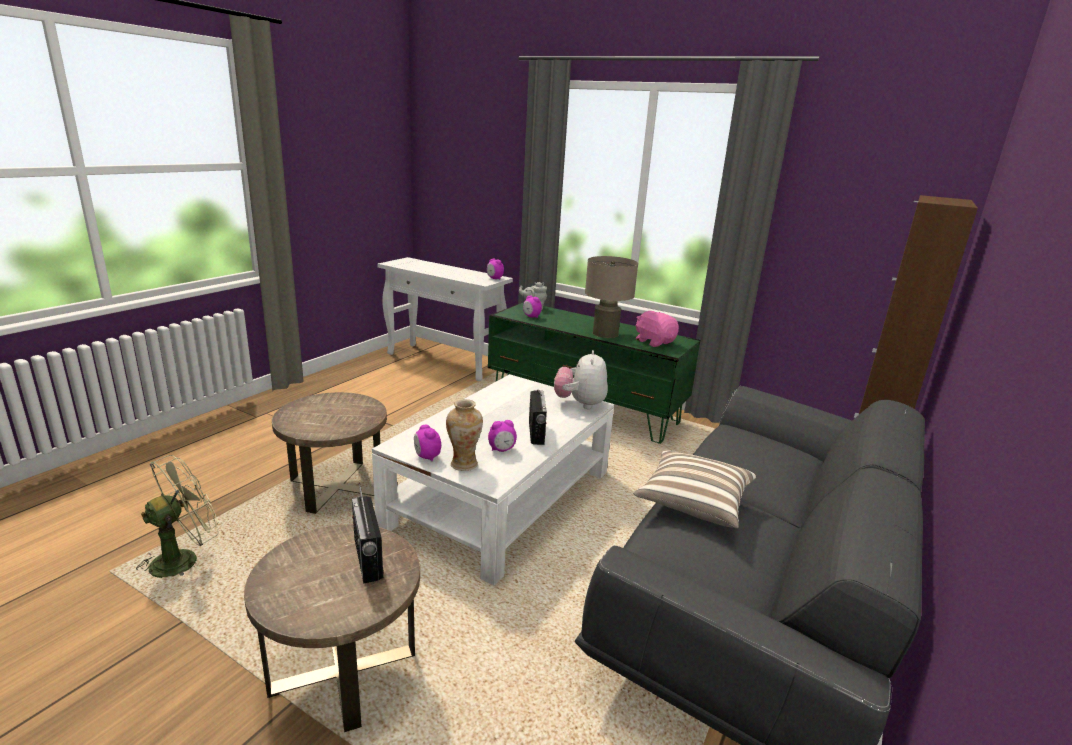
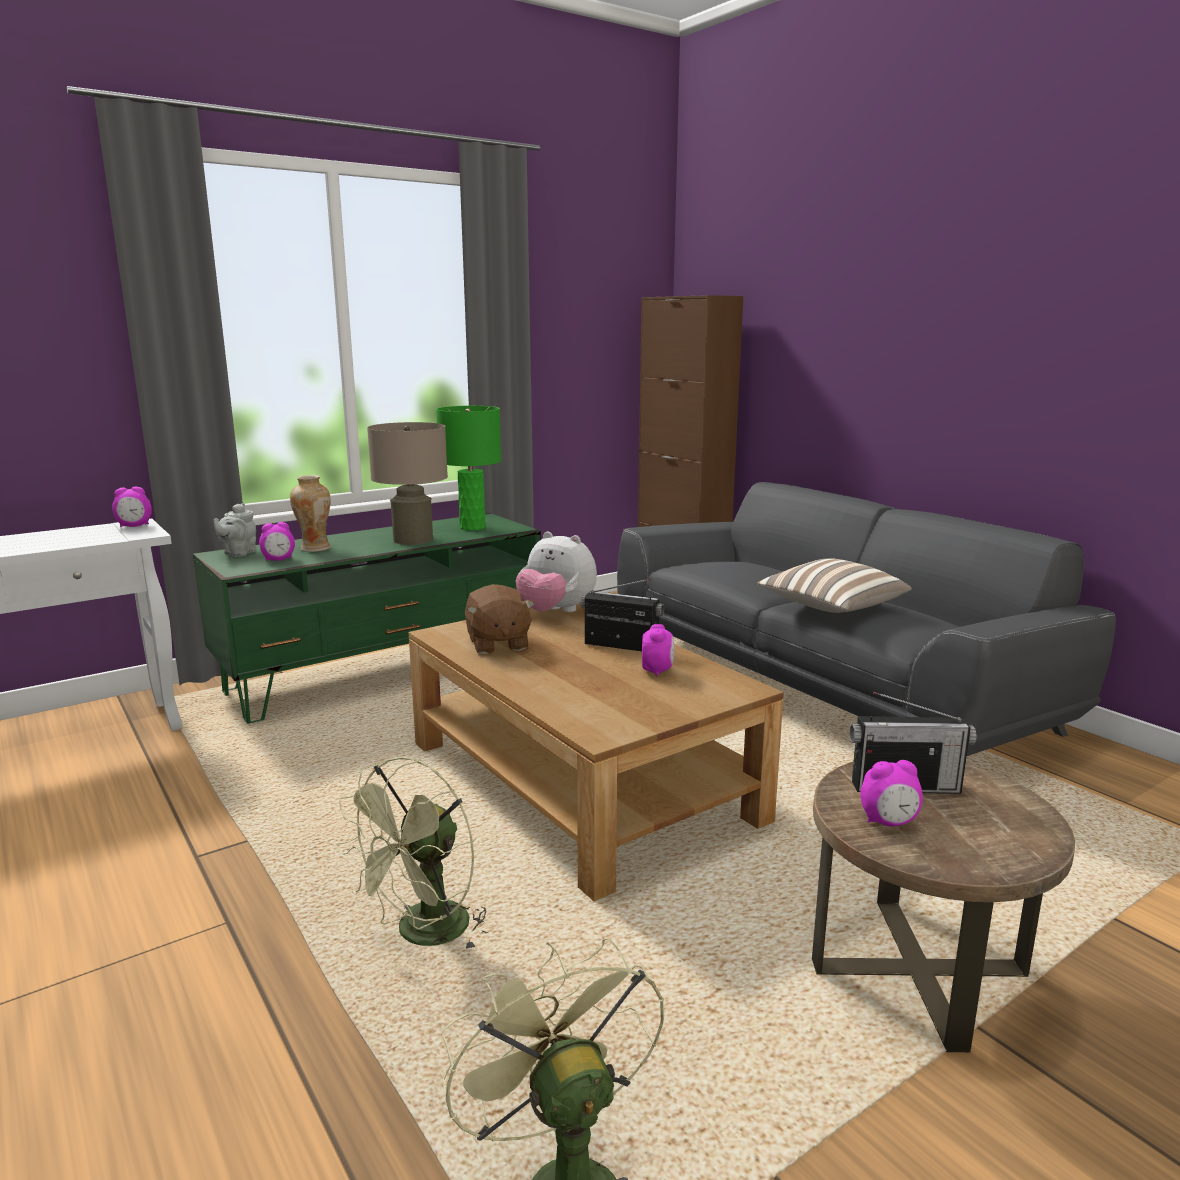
camera: 65 degrees left, 5 degrees down
brown side table [272,392,387,514] -> green fan [336,757,488,951]
white coffee table [372,374,614,585] -> brown coffee table [408,603,784,902]
alarm clock [414,425,441,461] -> alarm clock moved to [860,760,923,826]
vase [446,399,483,471] -> vase moved to [290,475,331,552]
pink plush toy [636,311,679,347] -> green table lamp [436,406,501,531]
none -> brown plush toy [465,584,535,654]

